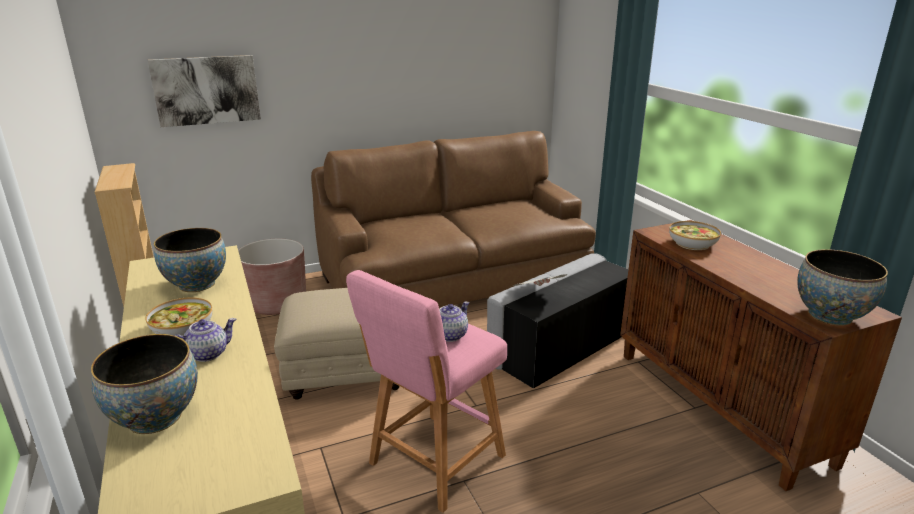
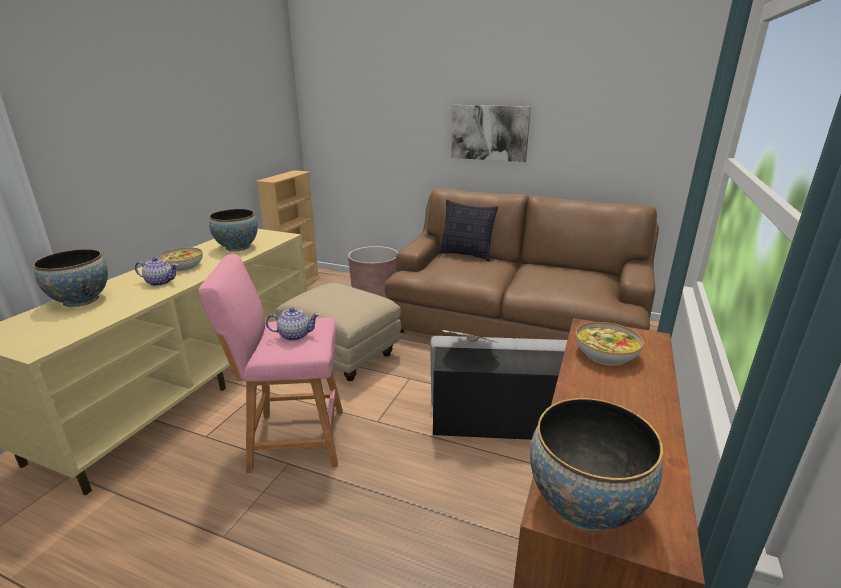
camera: 45 degrees right, 0 degrees up
picture [148,55,261,127] -> picture moved to [451,105,531,162]
none -> pillow [438,200,498,261]

